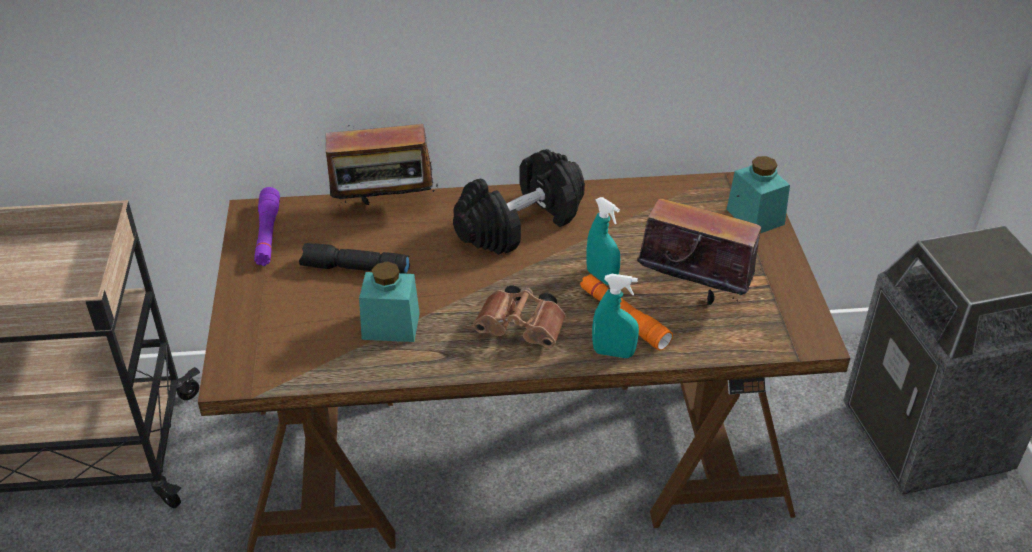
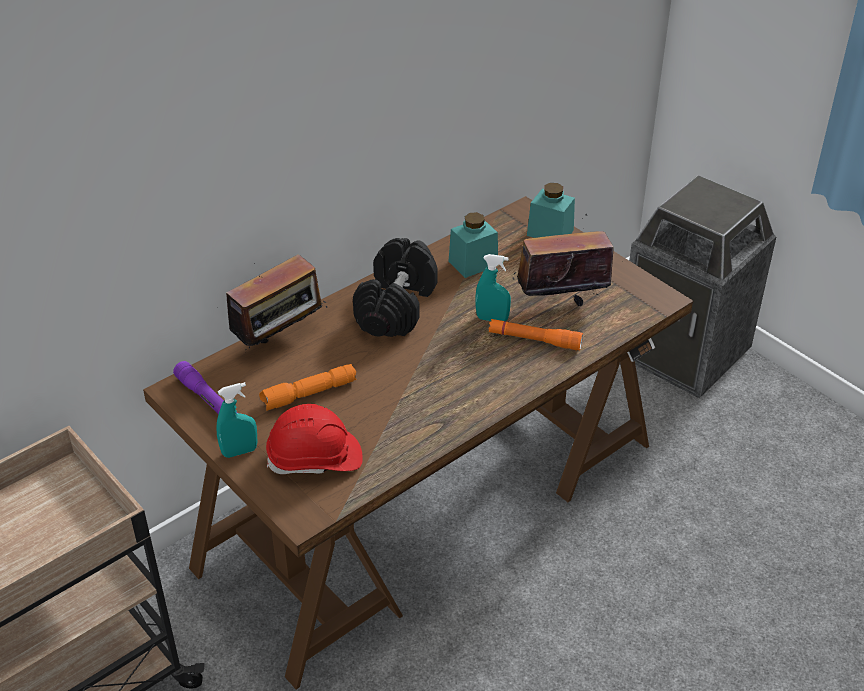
camera: 35 degrees left, 0 degrees up
black flashlight [299,243,410,274] -> orange flashlight [259,364,357,411]
turquoise jar [359,261,420,342] -> turquoise jar moved to [449,212,498,278]
brown binoculars [473,286,566,348] -> none
turquoise spray bottle [592,274,639,358] -> turquoise spray bottle moved to [216,382,258,458]
none -> red hard hat [266,404,363,474]

